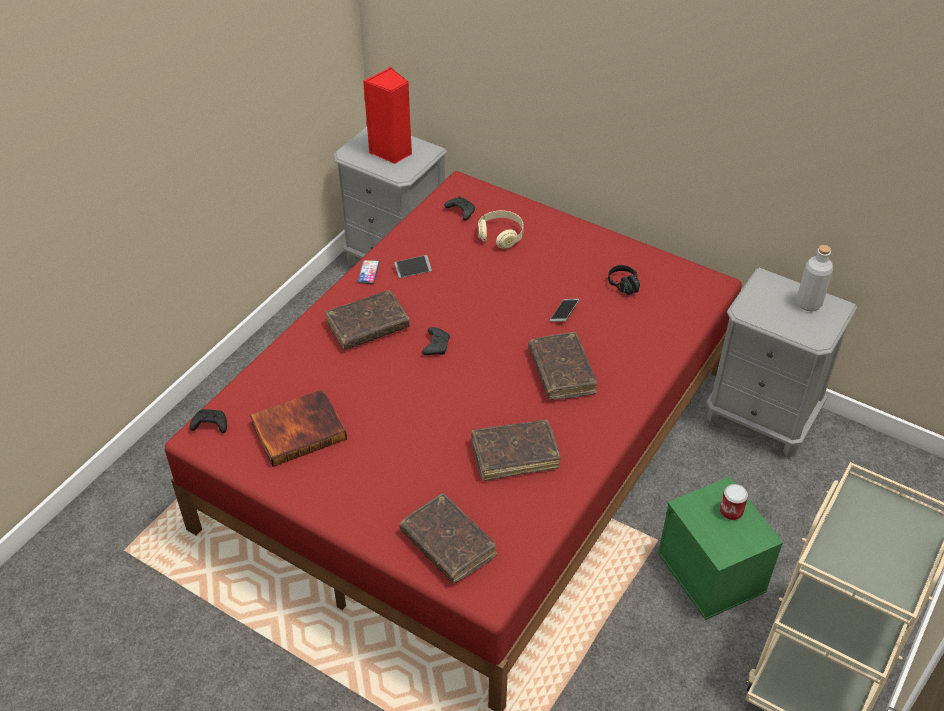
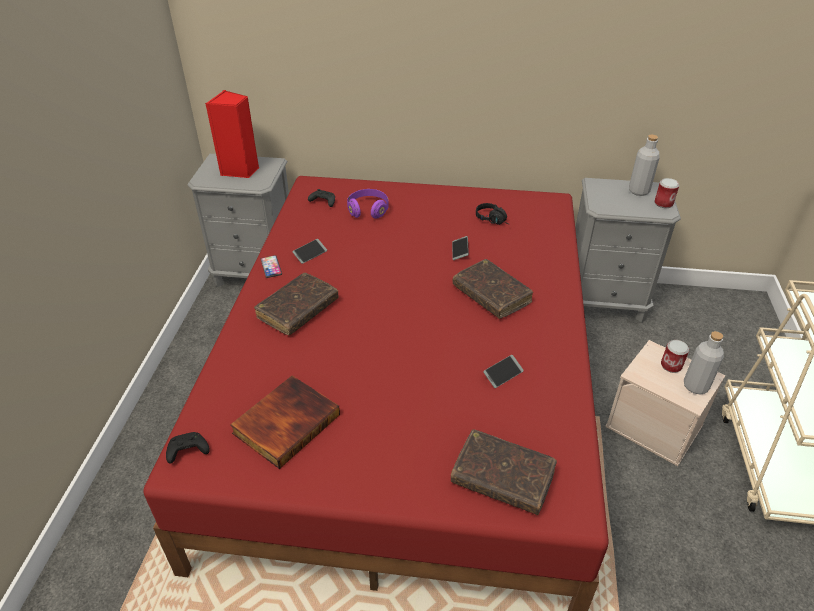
camera: 25 degrees left, 5 degrees down
black game controller [422,327,450,355] -> none
brown book [471,420,561,481] -> phone [483,355,524,388]
beige headphones [478,210,524,248] -> purple headphones [347,189,389,219]
green storage box [658,477,783,620] -> beige storage box [605,340,725,466]
none -> can [655,178,679,208]
none -> grey bottle [684,331,724,395]

